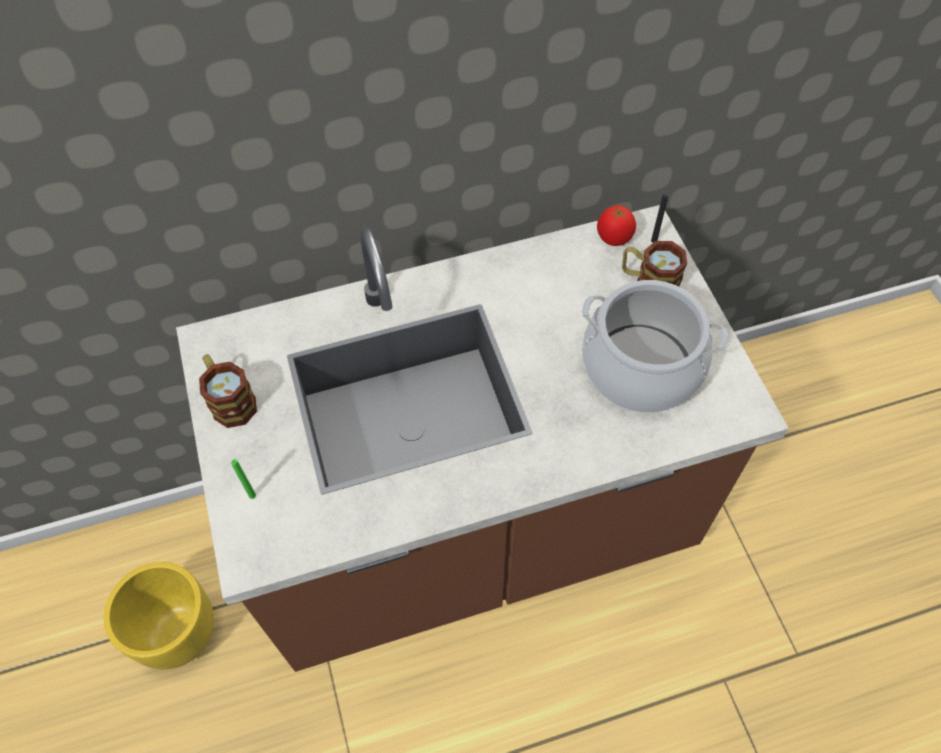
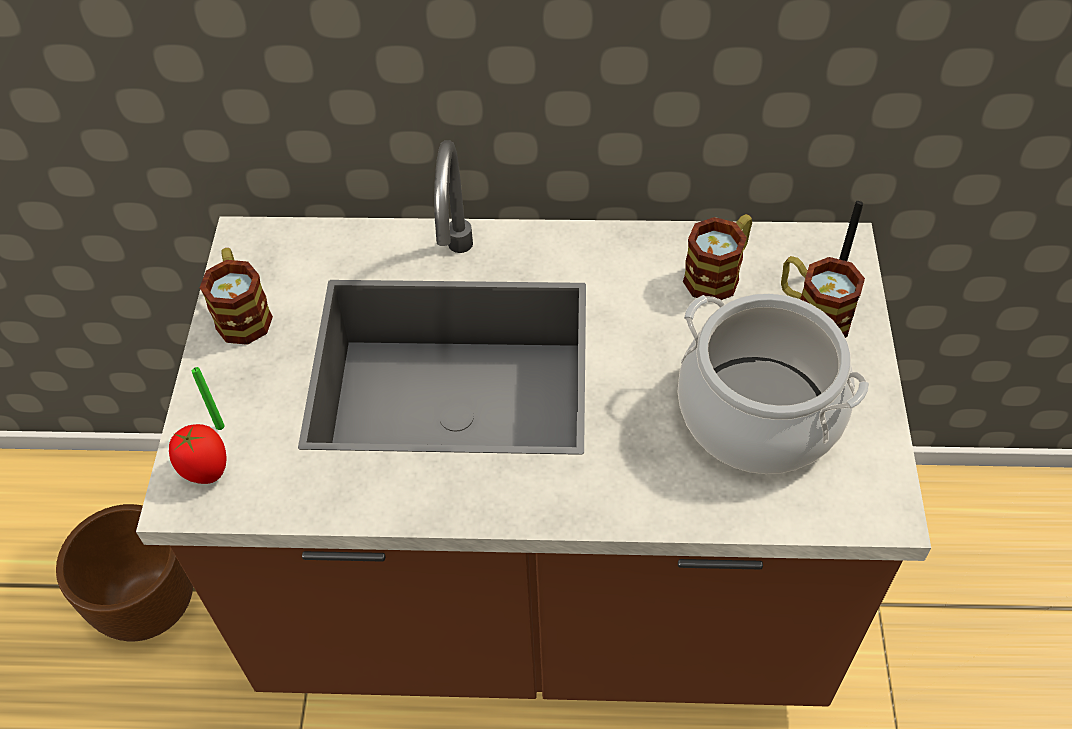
camera: 20 degrees right, 5 degrees down
yellow planter [104,562,214,669] -> brown planter [56,504,193,641]
tomato [597,205,636,246] -> tomato moved to [169,424,227,484]
none -> mug [683,214,752,300]

